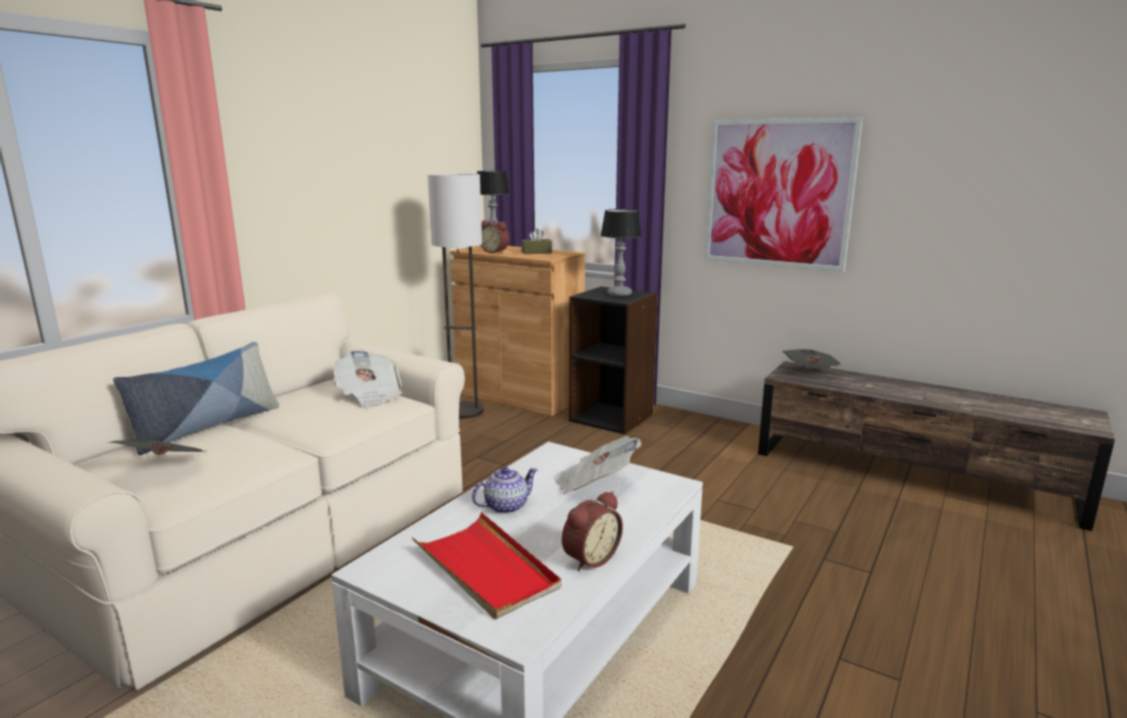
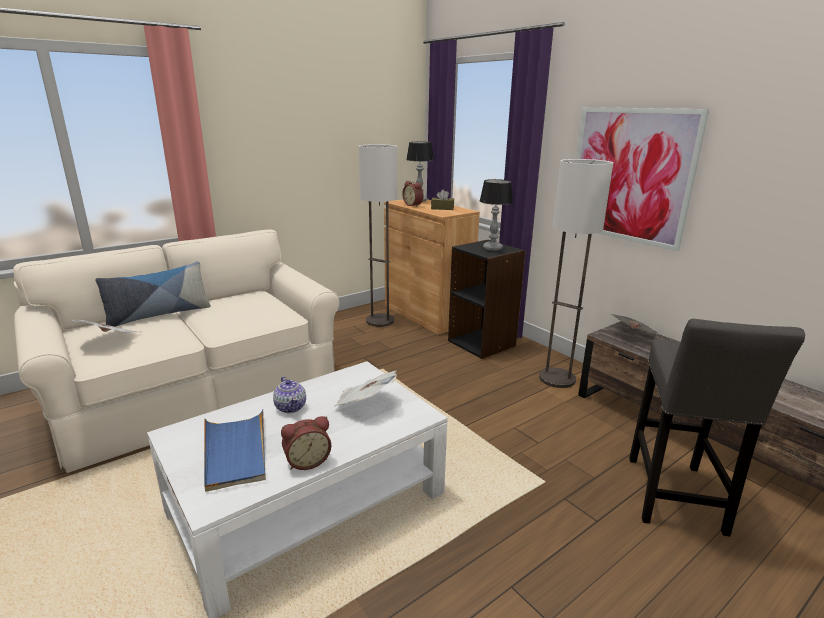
camera: 20 degrees right, 5 degrees up
newspaper [333,350,402,408] -> none
red tray [412,512,561,620] -> blue tray [204,409,266,492]
teapot [472,467,538,514] -> teapot turned 75 degrees clockwise [273,376,306,413]
none -> floor lamp [539,159,613,388]
none -> grey stool [629,319,805,537]

